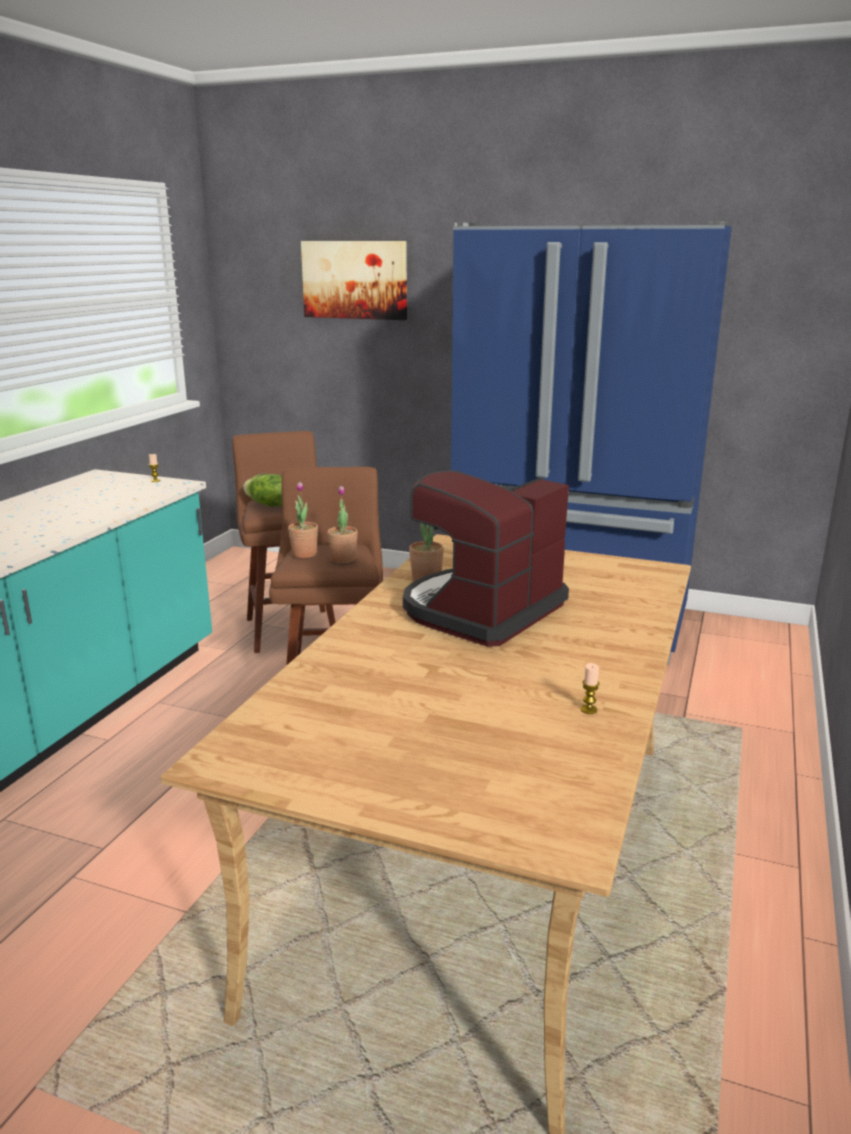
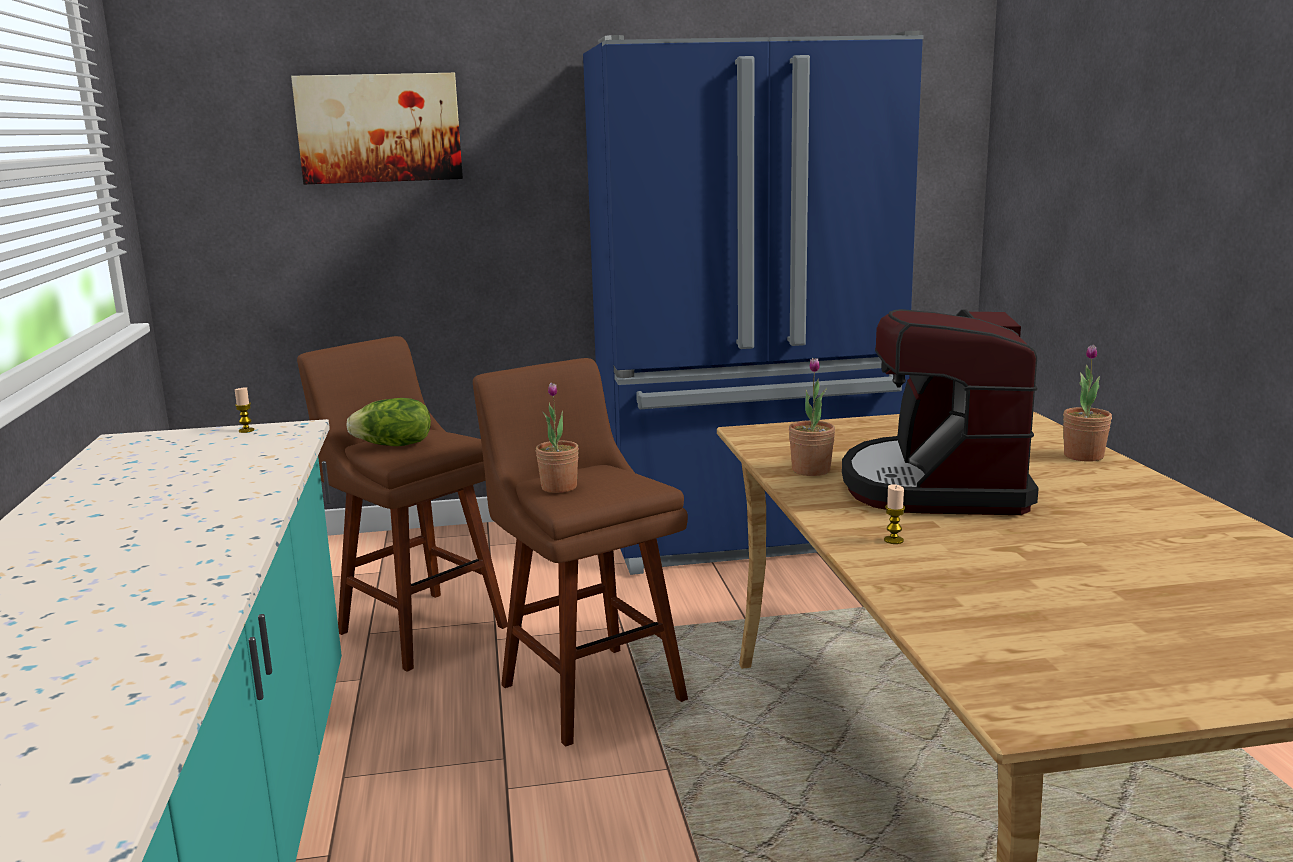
camera: 30 degrees left, 5 degrees down
potted plant [327,486,358,563] -> potted plant moved to [1063,345,1112,462]
candle [581,663,600,714] -> candle moved to [884,484,905,544]

